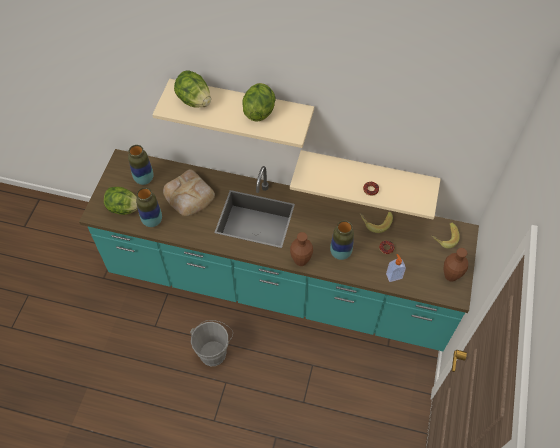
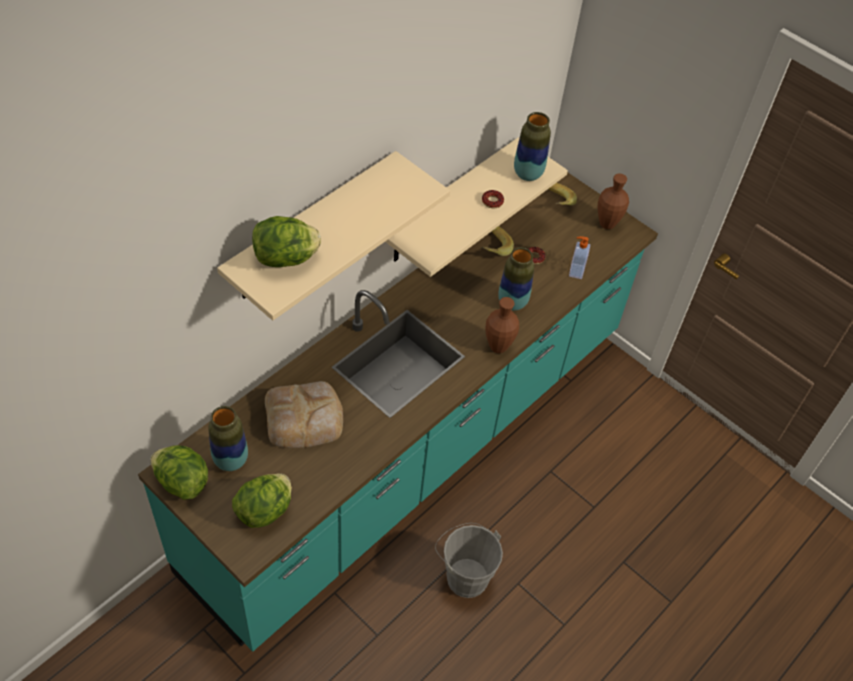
camera: 65 degrees left, 5 degrees down
vase [136,187,162,227] -> vase moved to [514,112,551,181]
lettuce [242,83,276,122] -> lettuce moved to [150,445,208,500]

